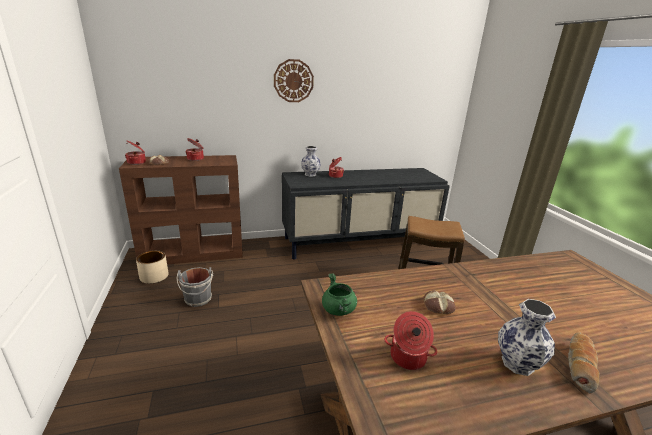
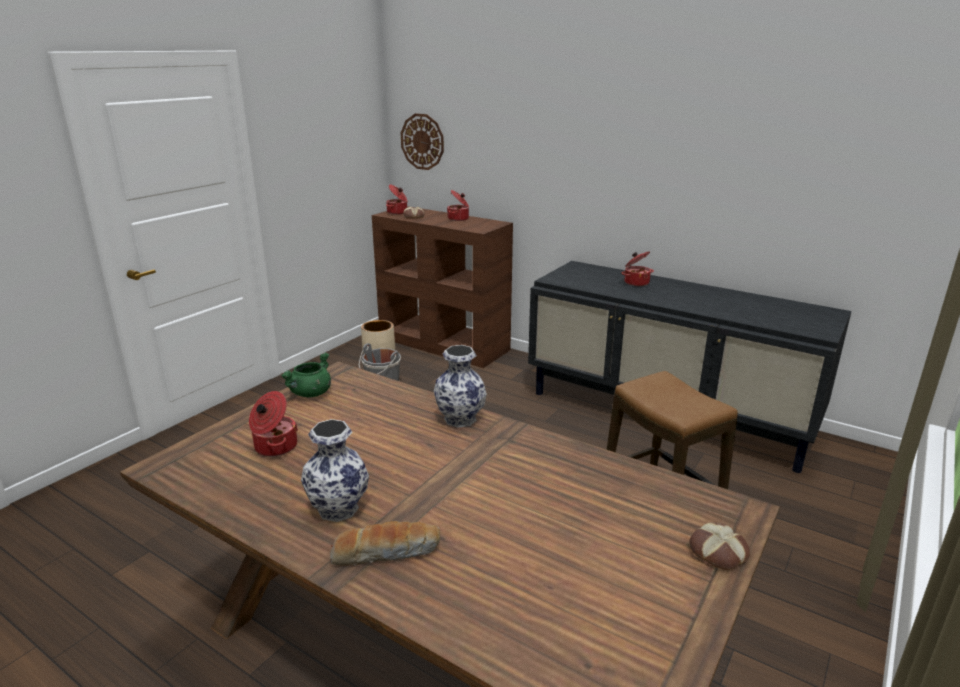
camera: 50 degrees right, 0 degrees up
wall clock [274,59,314,102] -> wall clock moved to [401,114,444,170]
vase [301,146,321,177] -> vase moved to [434,345,487,428]
bread [423,290,456,314] -> bread moved to [689,522,750,570]

